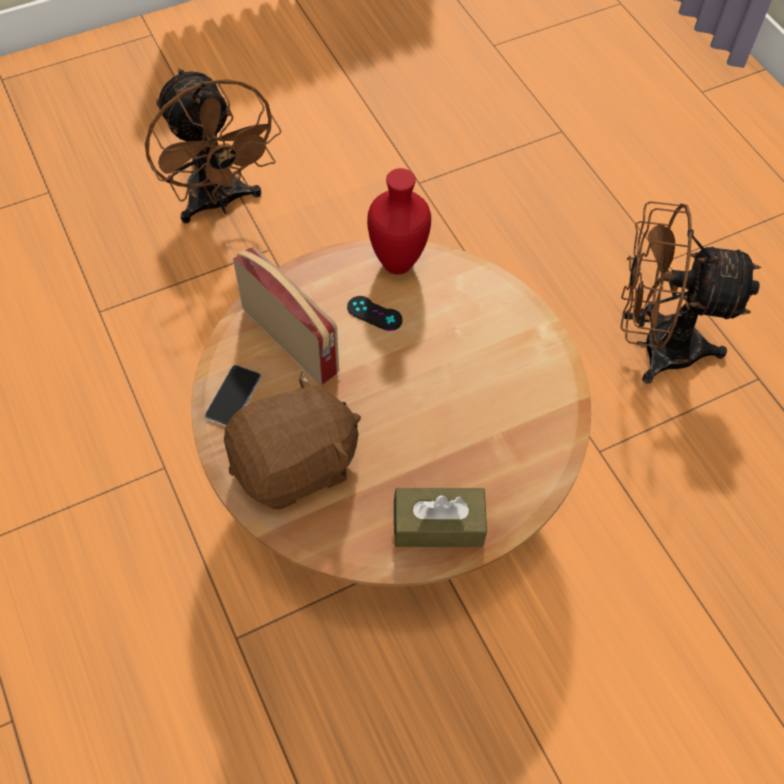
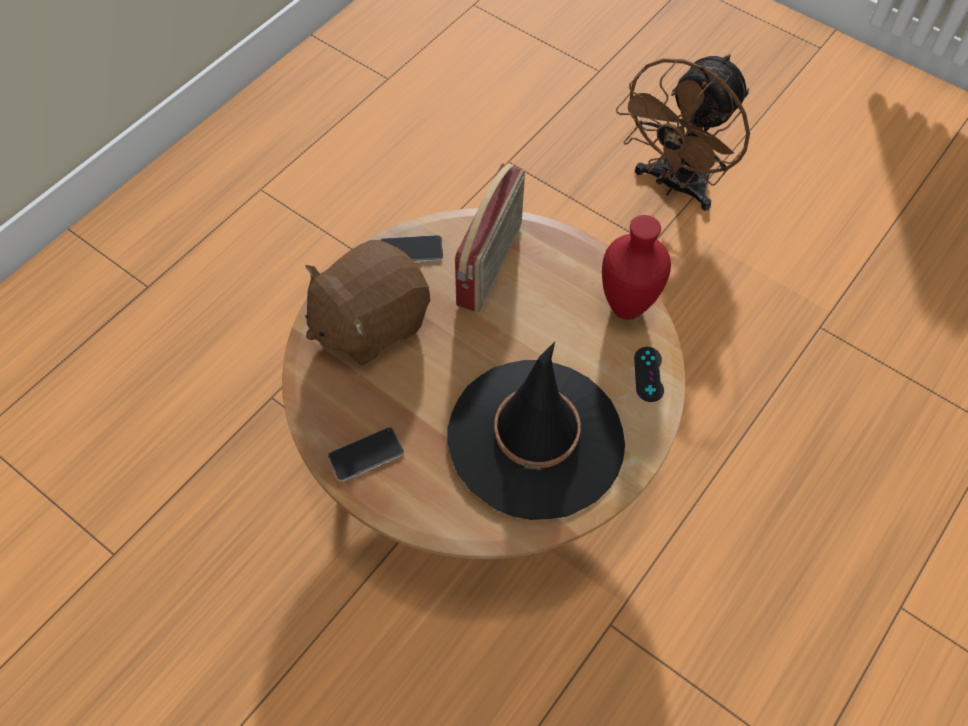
camera: 65 degrees right, 0 degrees up
brown plush toy [224,372,361,509] -> brown plush toy turned 105 degrees clockwise [305,240,430,365]
black game controller [347,296,403,331] -> black game controller moved to [634,347,664,402]
brown tissue box [394,488,487,547] -> phone [328,427,404,482]
brown fan [621,201,761,384] -> none
none -> black hat [447,342,625,520]

